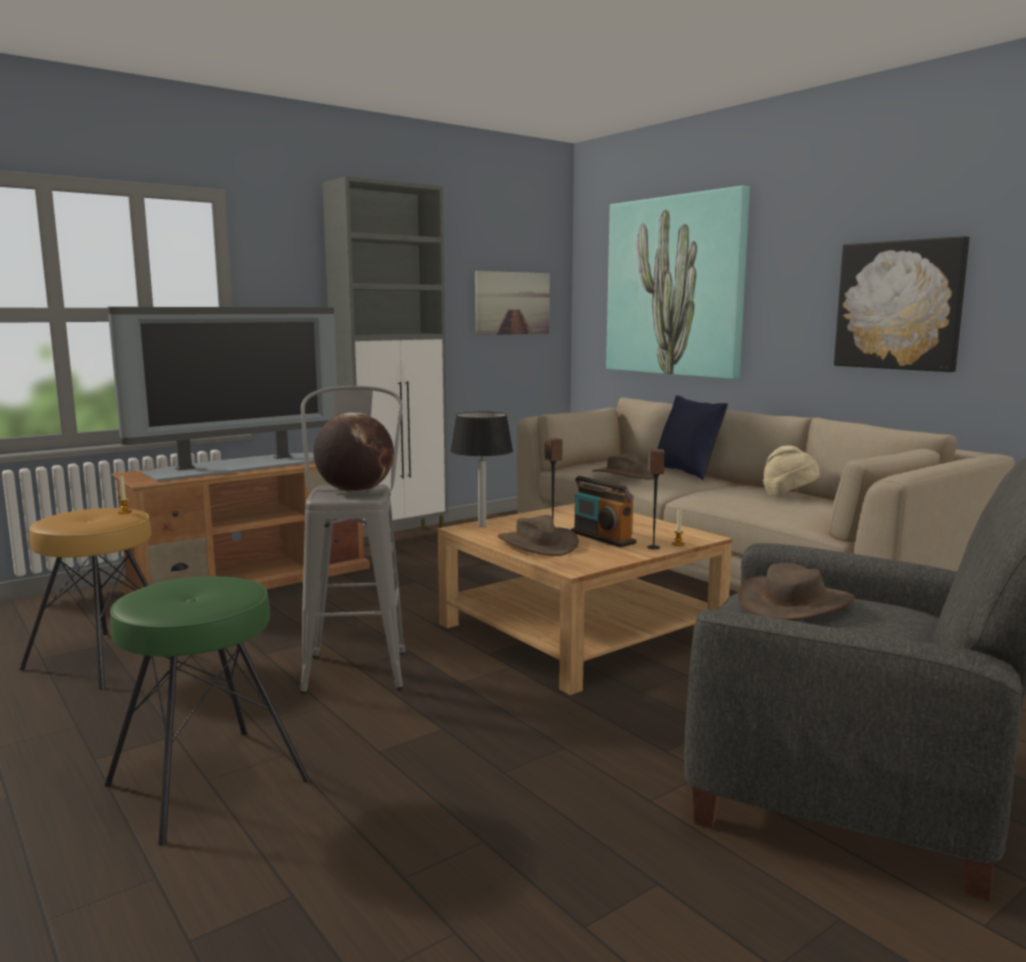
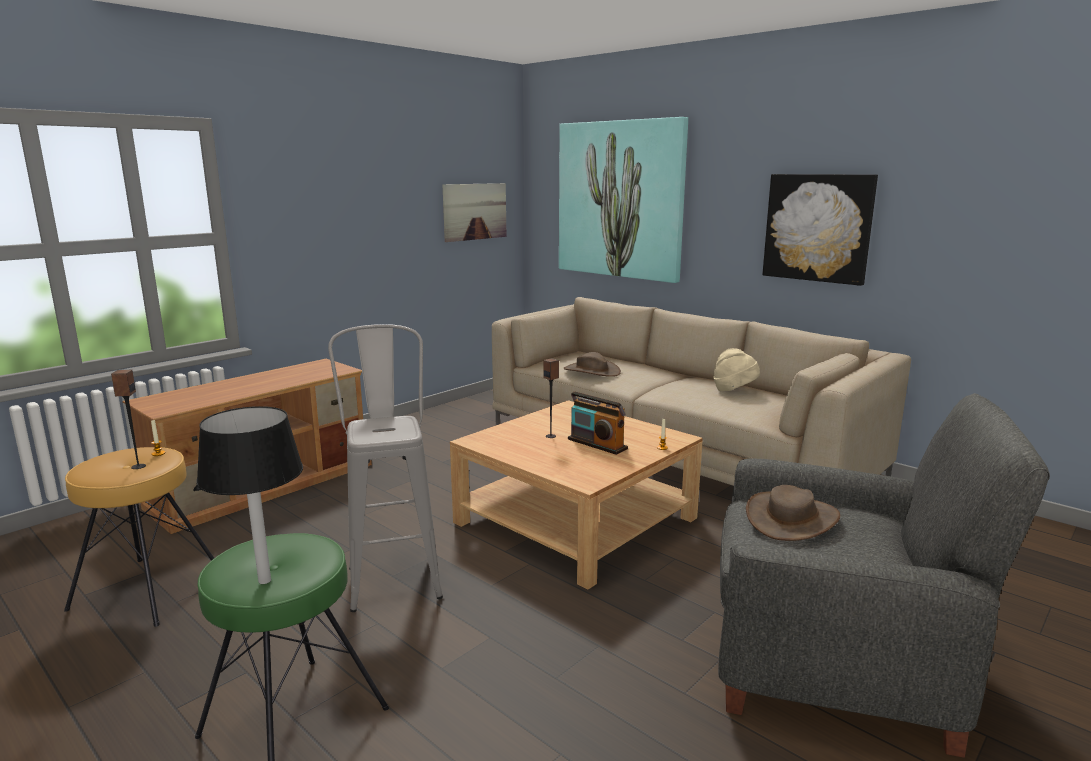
camera: 10 degrees left, 5 degrees up
television [108,307,337,482] -> none
globe [314,412,394,493] -> none
grey cabinet [322,176,448,529] -> none
black table lamp [450,411,513,527] -> black table lamp moved to [197,406,303,584]
brown hat [498,515,579,556] -> none
speaker [647,449,665,549] -> speaker moved to [111,370,146,469]
blue pillow [657,395,728,480] -> none

